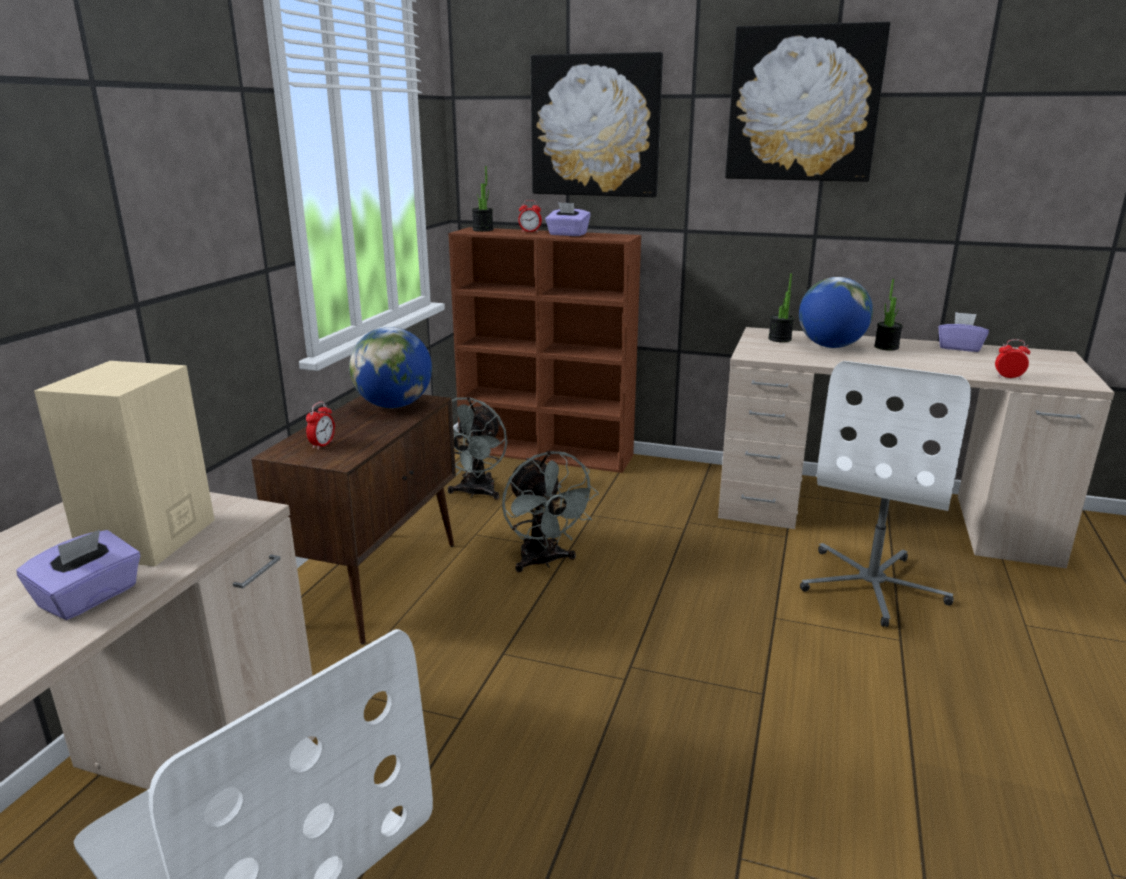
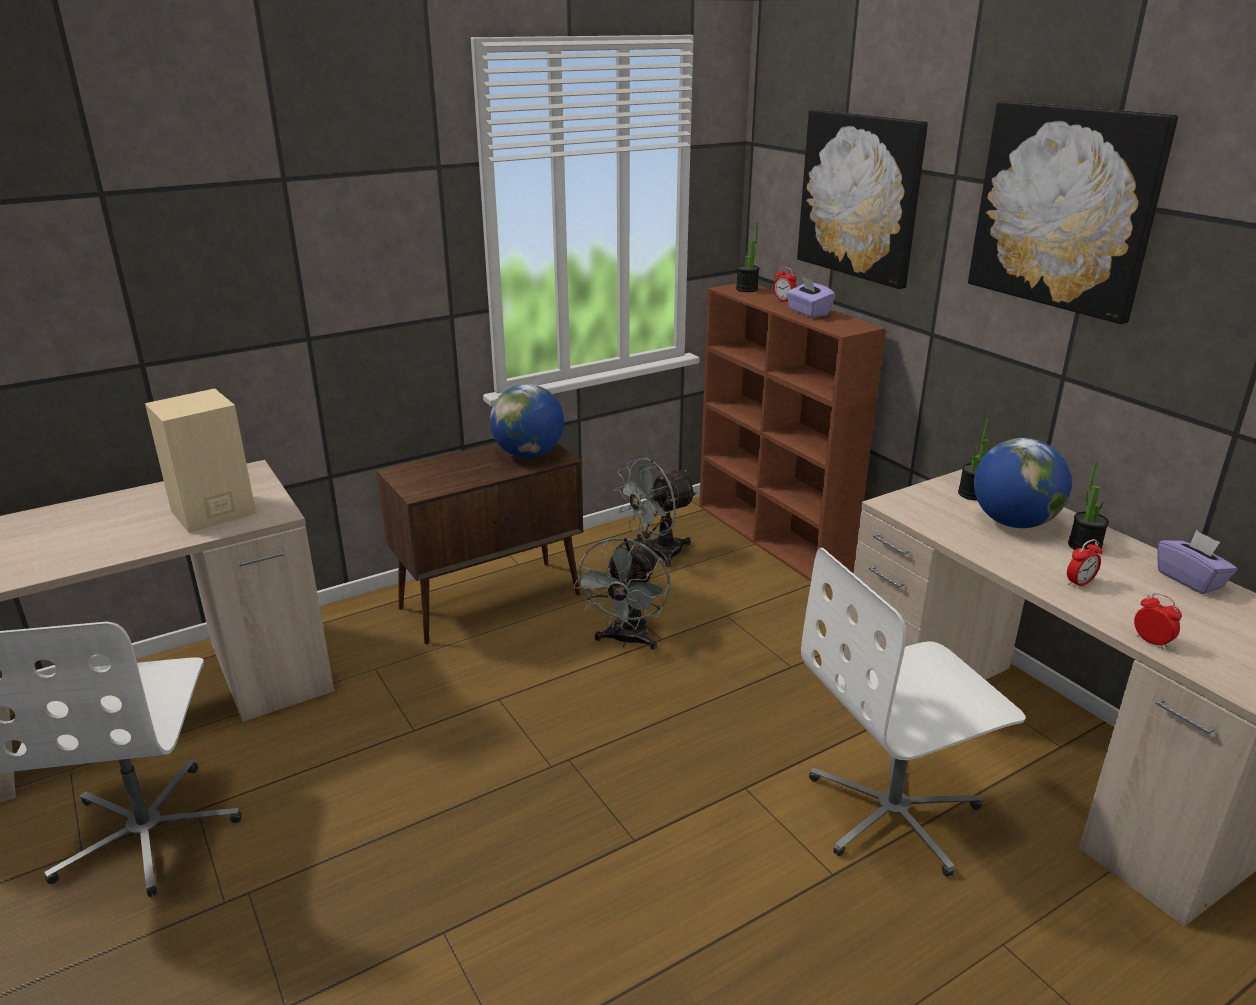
camera: 40 degrees right, 5 degrees up
purple tissue box [16,530,141,620] -> none
alarm clock [306,402,335,450] -> alarm clock moved to [1067,539,1103,588]

